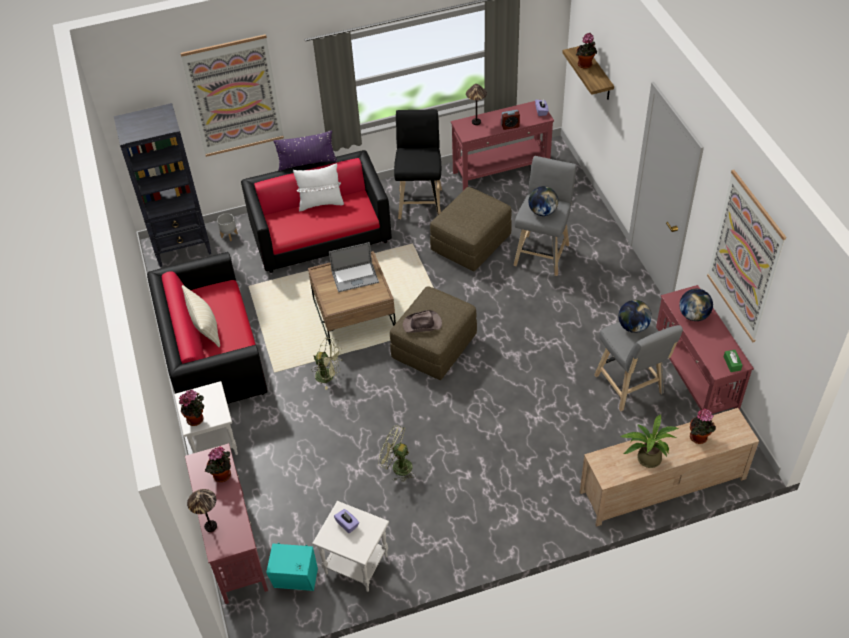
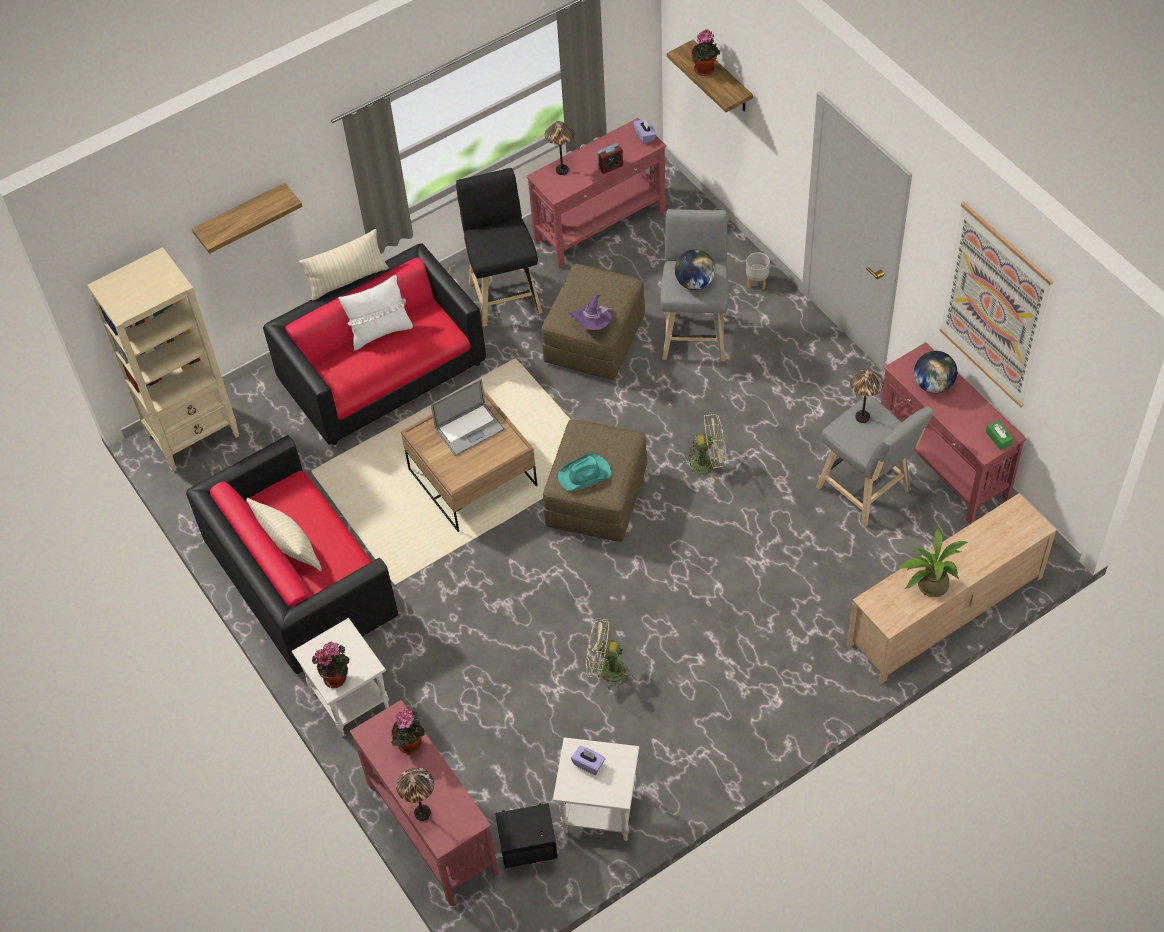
camera: 15 degrees left, 5 degrees up
black bookcase [114,103,211,267] -> beige bookcase [87,247,239,472]
picture [180,34,284,157] -> shelf [192,182,303,254]
grey planter [217,213,238,241] -> grey planter moved to [746,252,770,289]
turquoise speaker [266,543,318,591] -> black speaker [495,803,557,868]
purple pillow [274,131,337,171] -> beige pillow [300,229,389,301]
green fan [311,337,341,390] -> green fan moved to [683,414,726,482]
brown hat [403,310,442,333] -> turquoise hat [558,453,611,491]
globe [618,300,652,333] -> table lamp [850,370,884,423]
potted plant [690,409,716,444] -> none
none -> purple hat [568,295,613,330]

